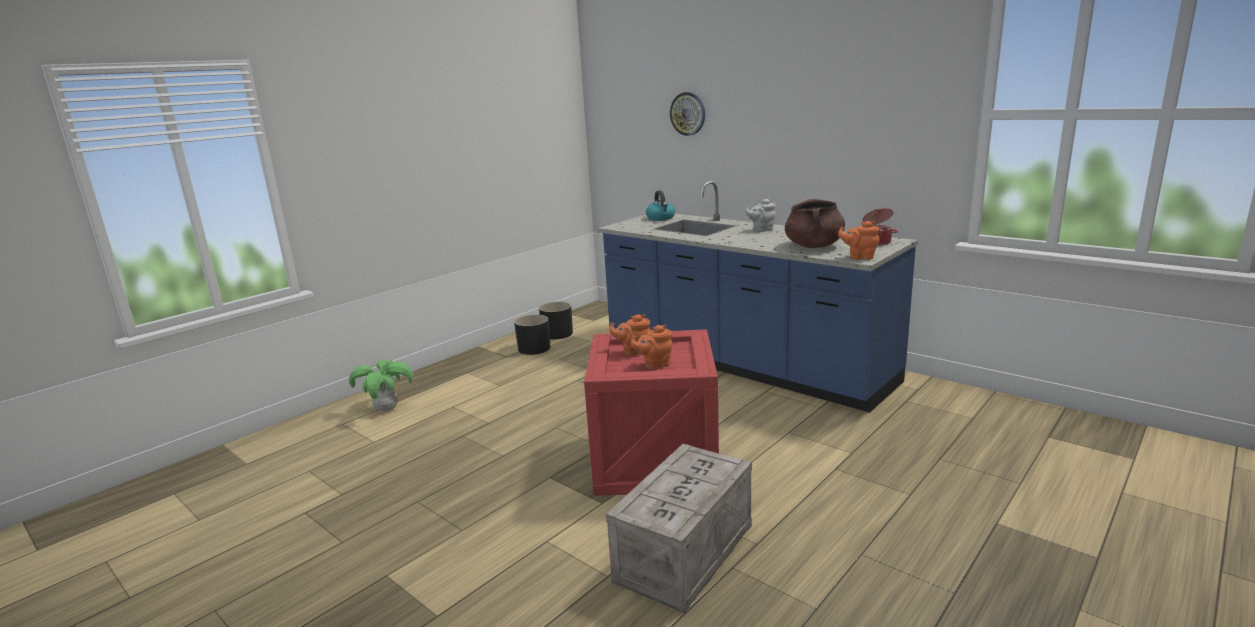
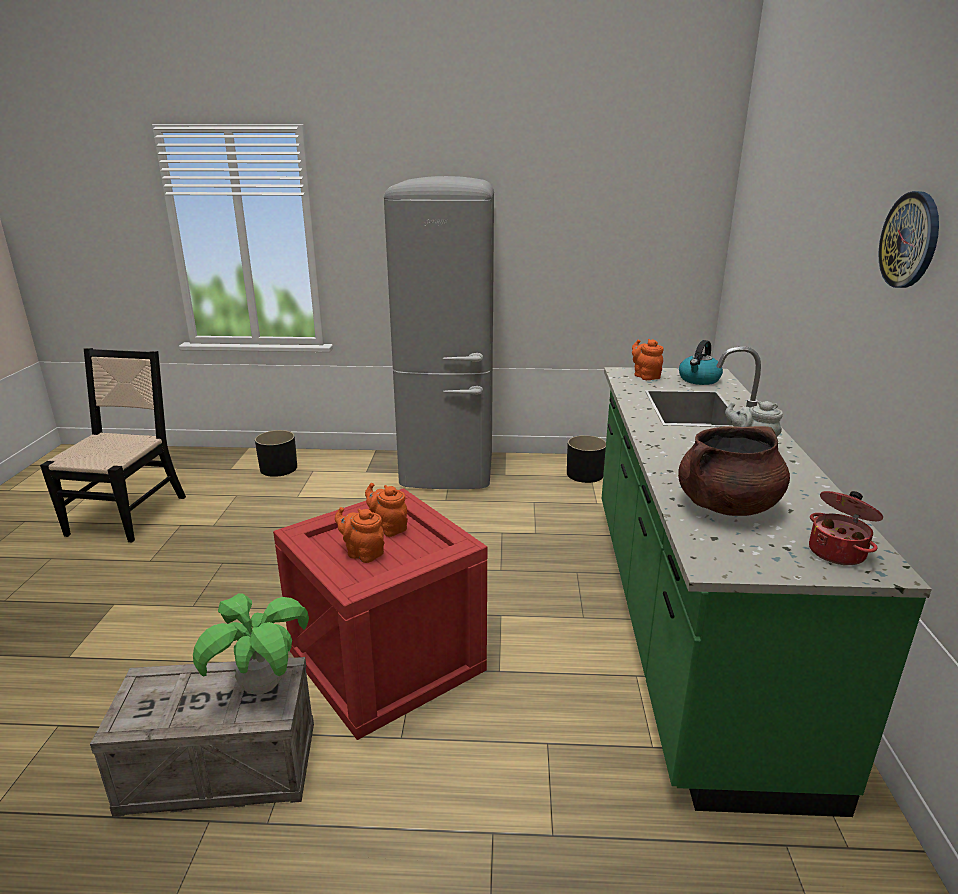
camera: 50 degrees right, 5 degrees up
potted plant [349,359,413,411] -> potted plant moved to [193,593,309,695]
black planter [514,314,551,355] -> black planter moved to [255,430,297,477]
blue counter [598,181,918,412] -> green counter [602,346,932,817]
wall clock [670,92,705,136] -> wall clock moved to [878,191,939,288]
orange teapot [838,221,880,260] -> orange teapot moved to [632,339,664,380]
none -> chair [40,348,186,543]
none -> grey fridge [384,176,494,489]

